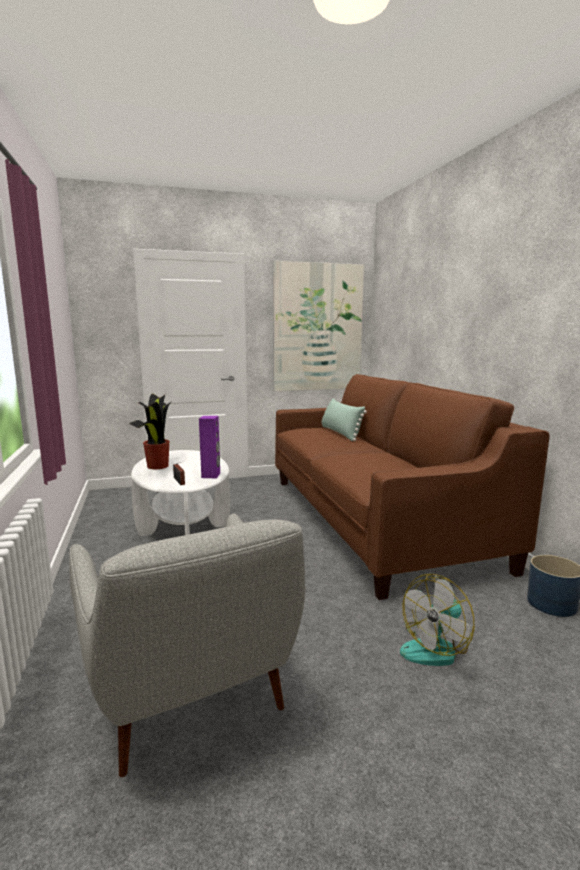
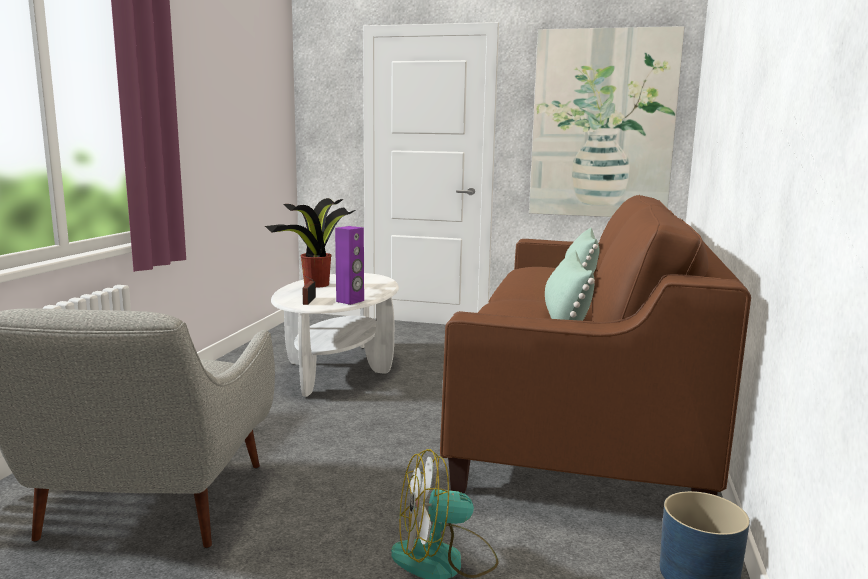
camera: 30 degrees right, 0 degrees up
none -> green pillow [545,250,595,321]

